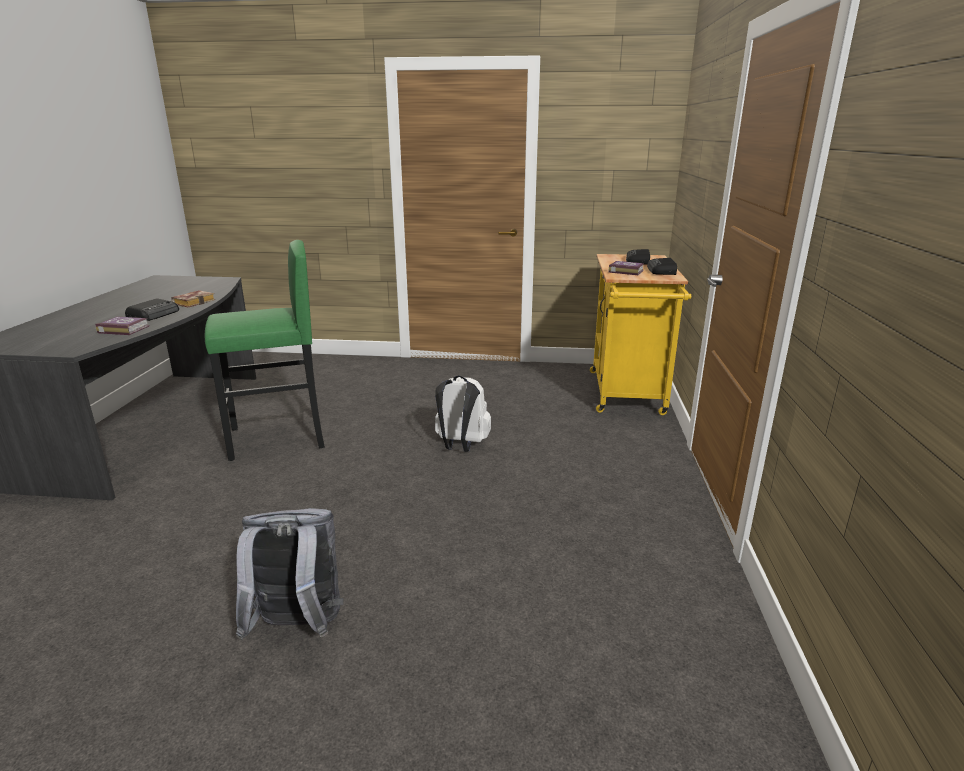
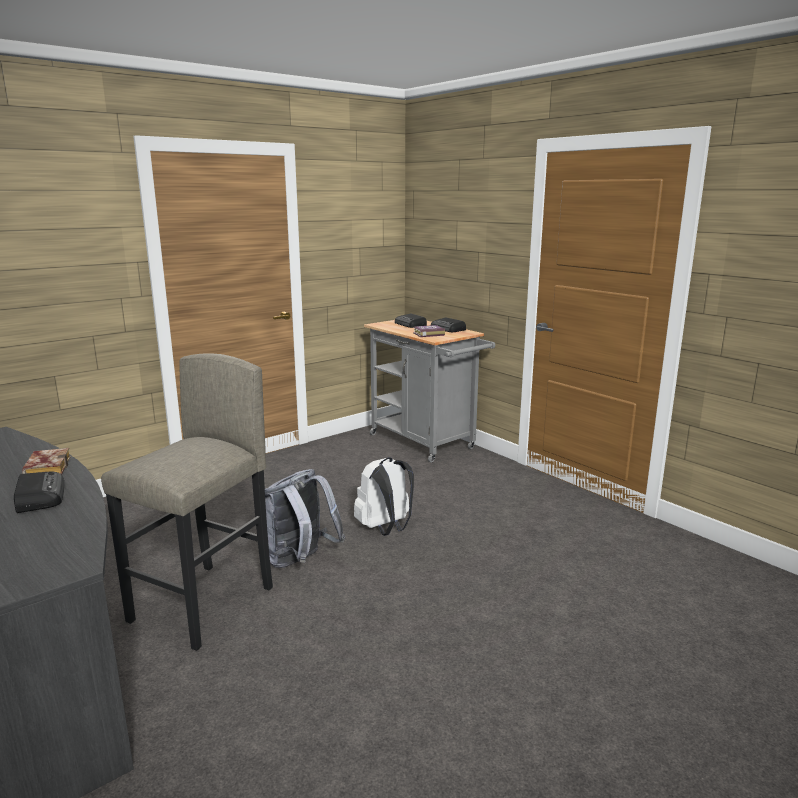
camera: 45 degrees left, 5 degrees down
book [95,317,150,335] -> none
green stool [205,240,325,461] -> grey stool [101,353,273,651]
grey backpack [236,508,344,640] -> grey backpack moved to [265,469,346,568]
yellow cart [590,254,691,415] -> grey cart [364,320,495,463]

